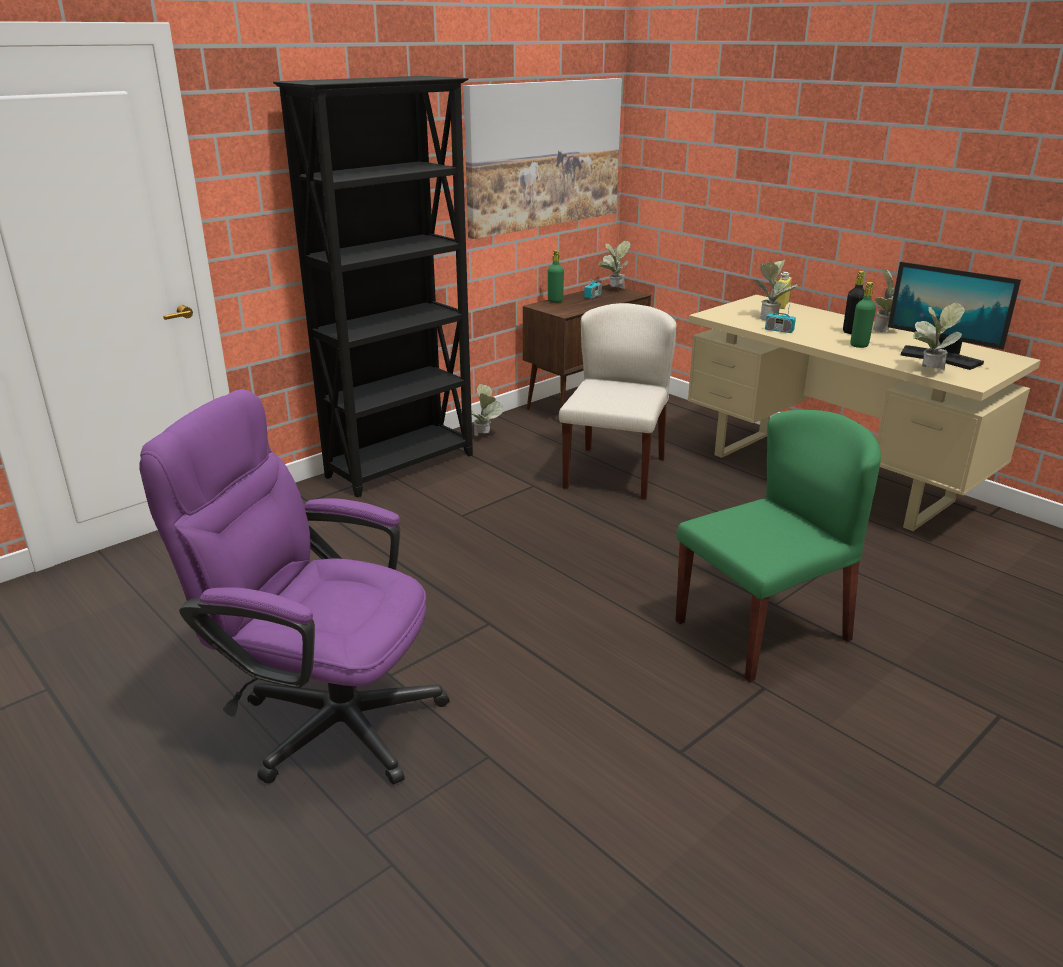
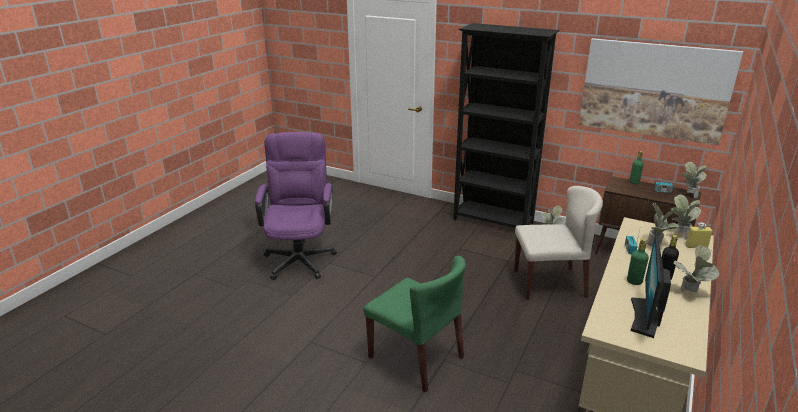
camera: 70 degrees right, 0 degrees up
potted plant [913,303,965,371] -> potted plant moved to [671,195,701,239]

